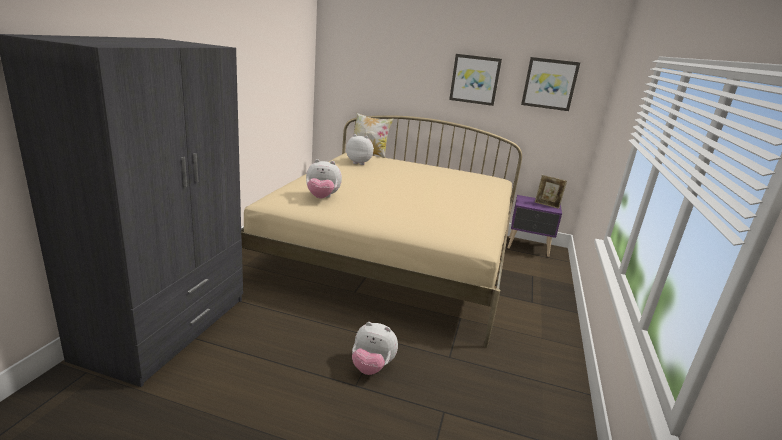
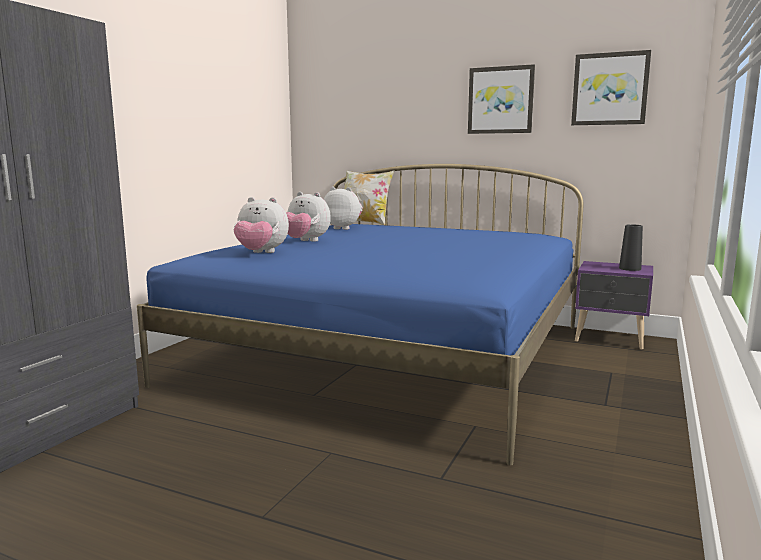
camera: 10 degrees right, 10 degrees down
beige bed [241,115,522,348] -> blue bed [137,164,583,466]
plush toy [352,322,398,375] -> plush toy moved to [286,192,331,242]
picture frame [535,175,567,209] -> black vase [619,224,643,271]

